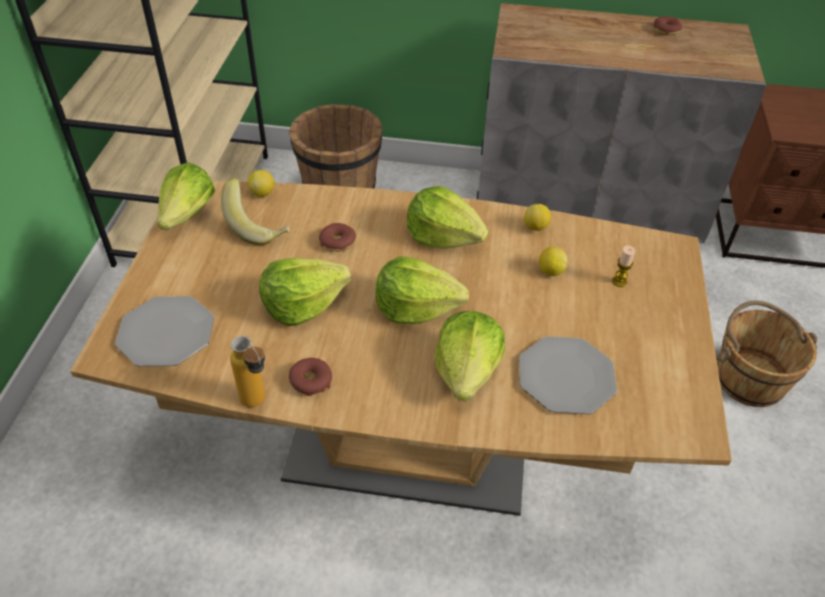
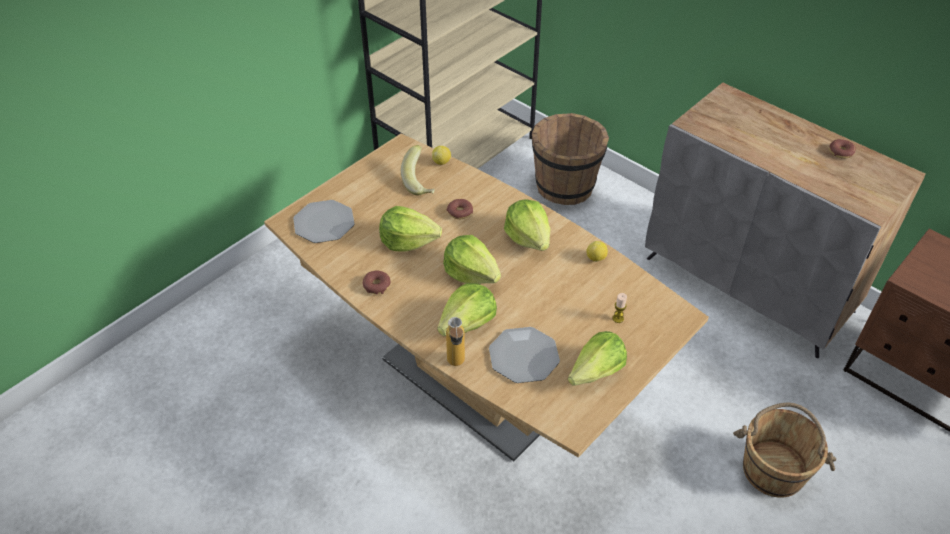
camera: 35 degrees right, 0 degrees up
lettuce [157,162,215,230] -> lettuce moved to [568,331,627,386]
bottle [230,336,265,407] -> bottle moved to [446,317,465,366]
lemon [539,246,568,276] -> none

